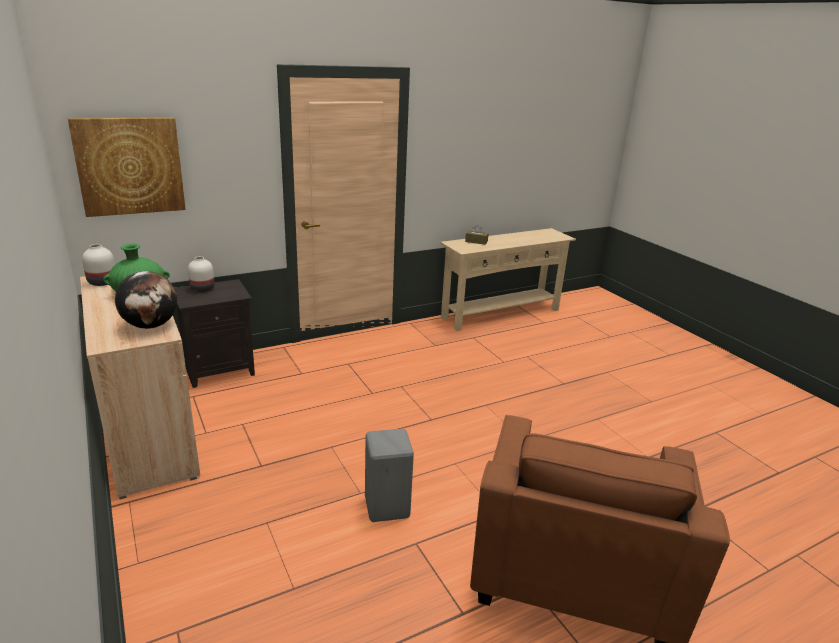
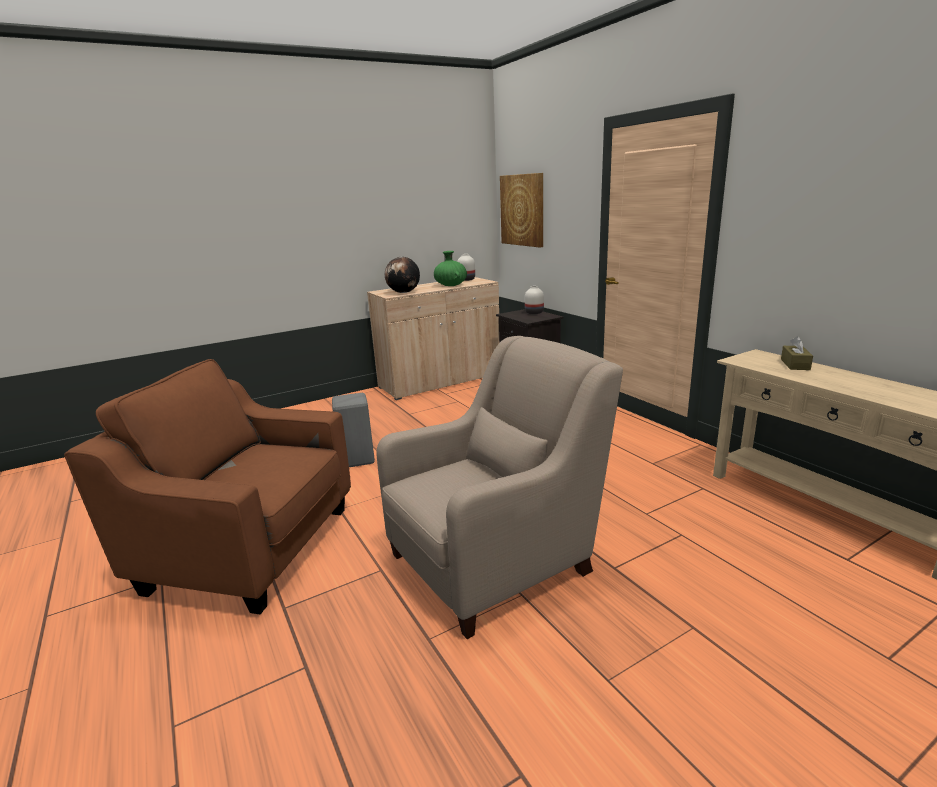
camera: 90 degrees right, 5 degrees down
none -> beige armchair [376,336,623,639]

